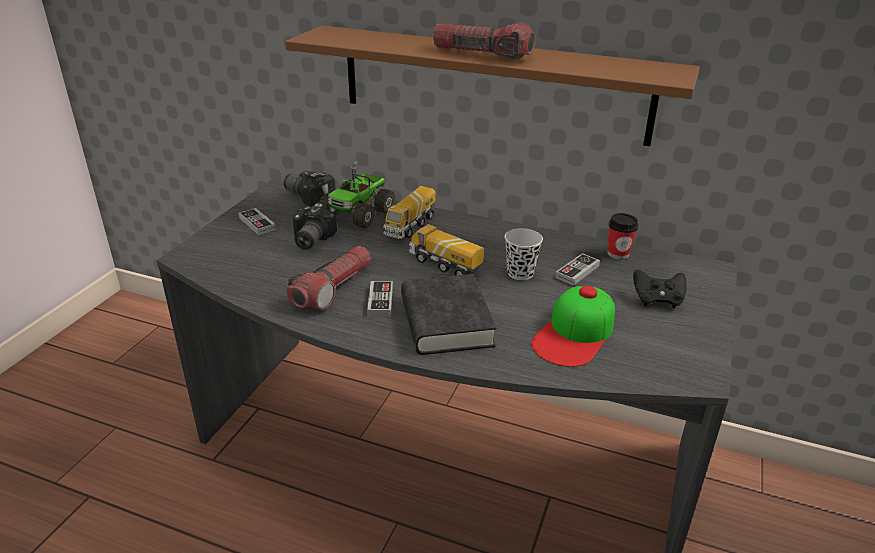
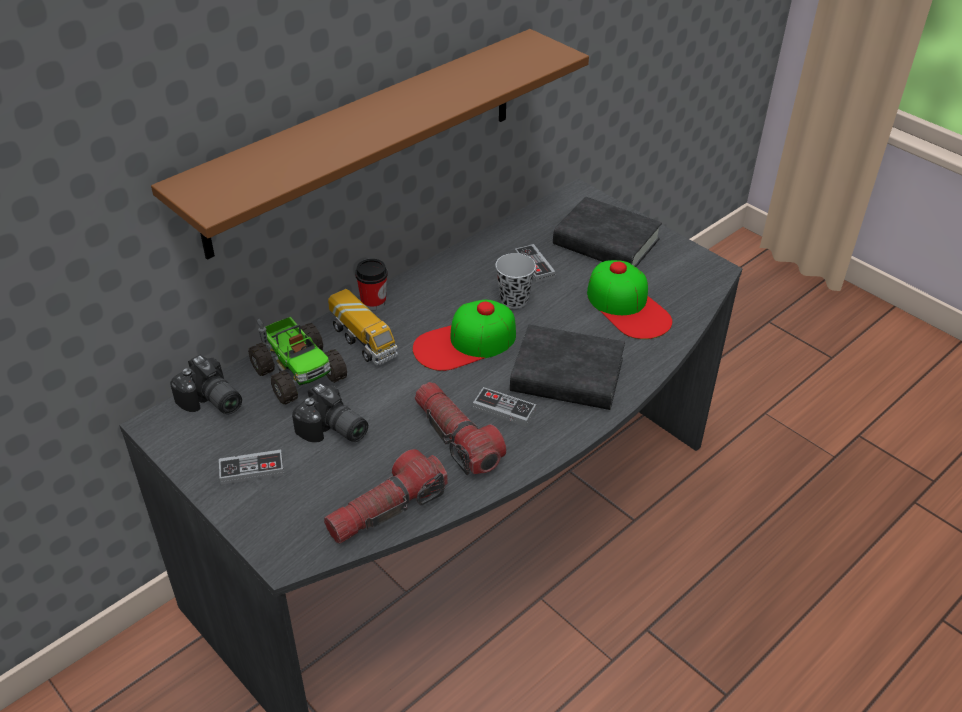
camera: 65 degrees left, 10 degrees up
camera [284,171,335,207] -> camera turned 105 degrees counterclockwise [170,355,242,414]
toy truck [409,224,484,275] -> cap [413,300,516,371]
flashlight [433,23,535,60] -> flashlight moved to [324,449,448,544]
cup [607,213,638,260] -> cup moved to [355,259,388,310]
black game controller [633,270,686,308] -> black book [553,197,662,267]

